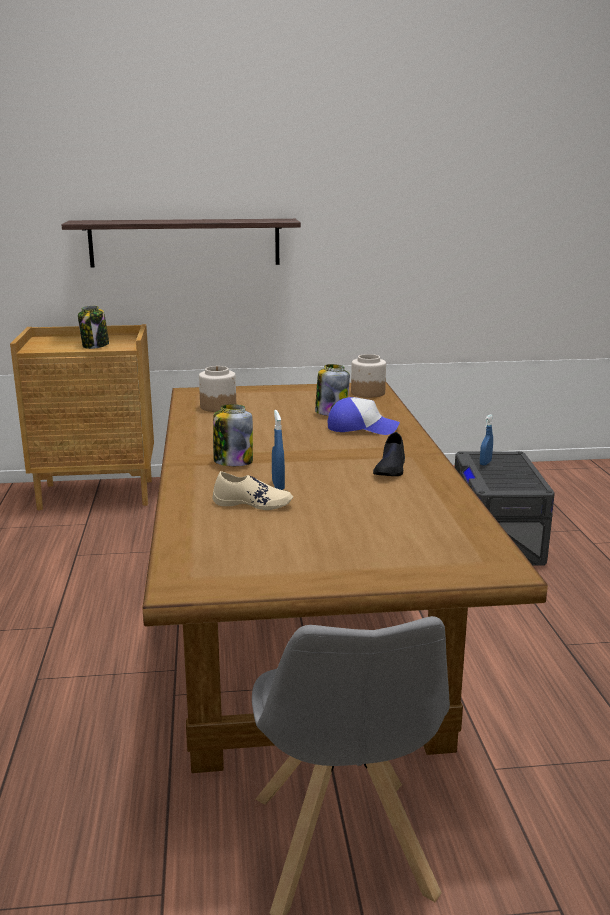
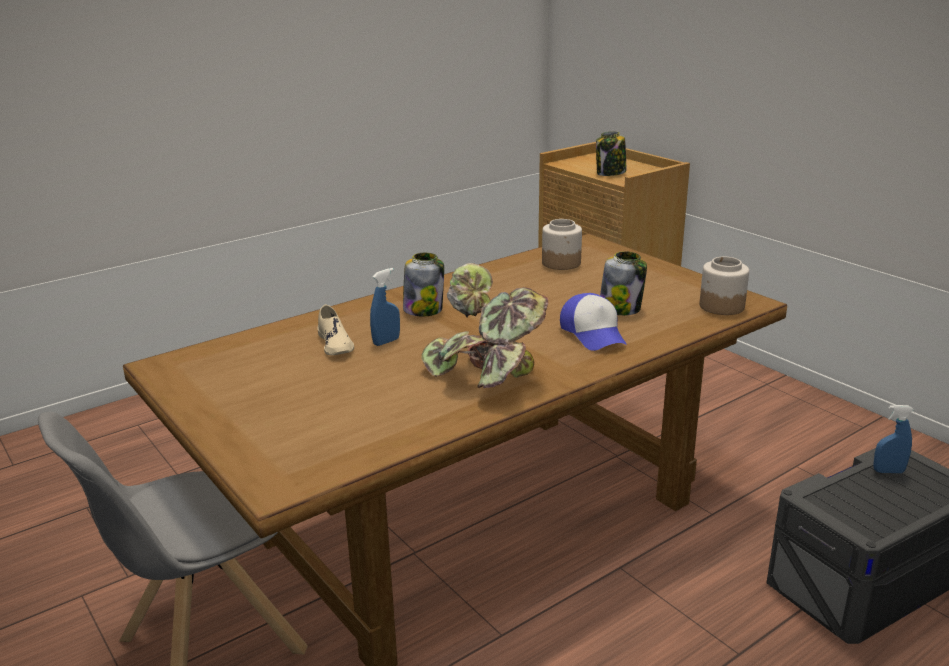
camera: 60 degrees right, 5 degrees up
shelf [62,219,301,267] -> none
black shoe [373,432,405,476] -> potted plant [421,263,548,388]

